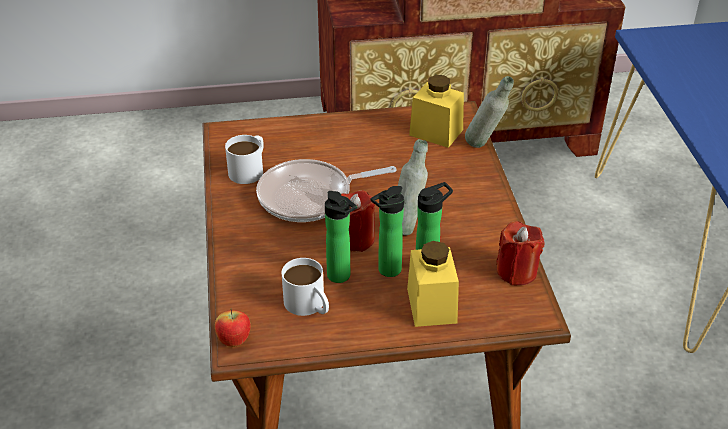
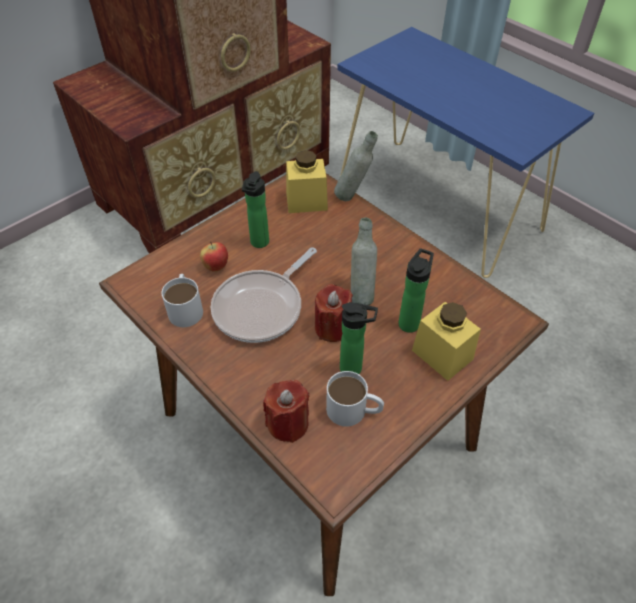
camera: 35 degrees left, 10 degrees up
apple [215,308,251,347] -> apple moved to [200,242,228,272]
bottle [370,186,404,277] -> bottle moved to [242,171,269,248]
red candle [496,221,545,285] -> red candle moved to [263,380,309,443]

